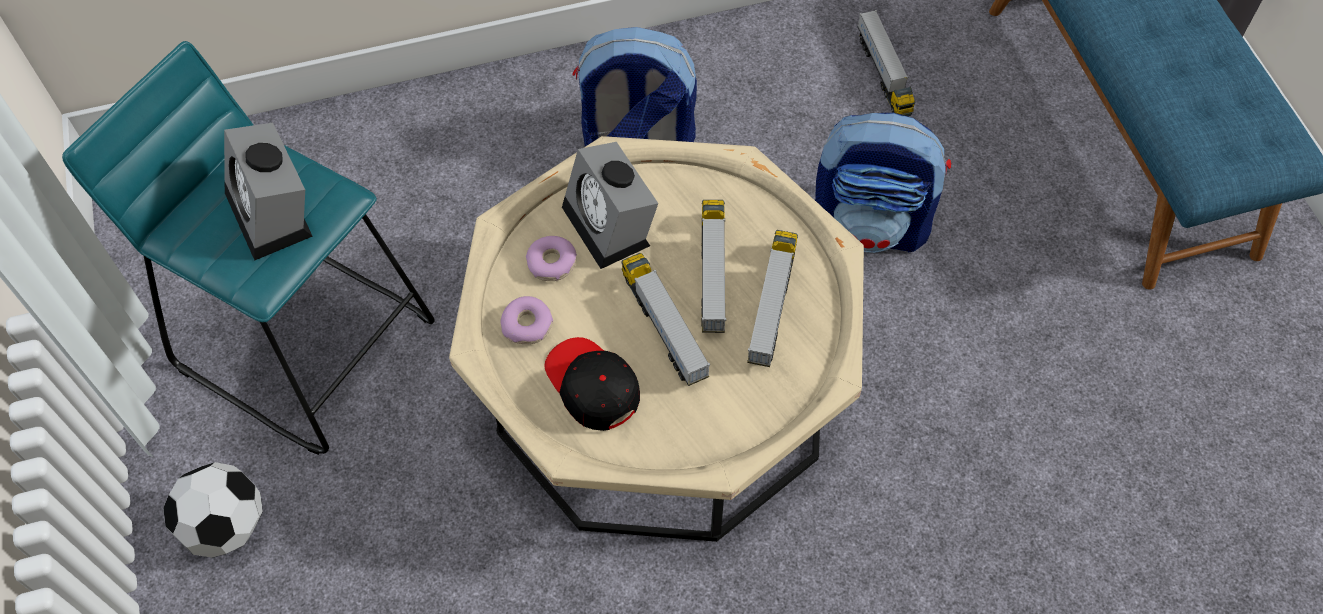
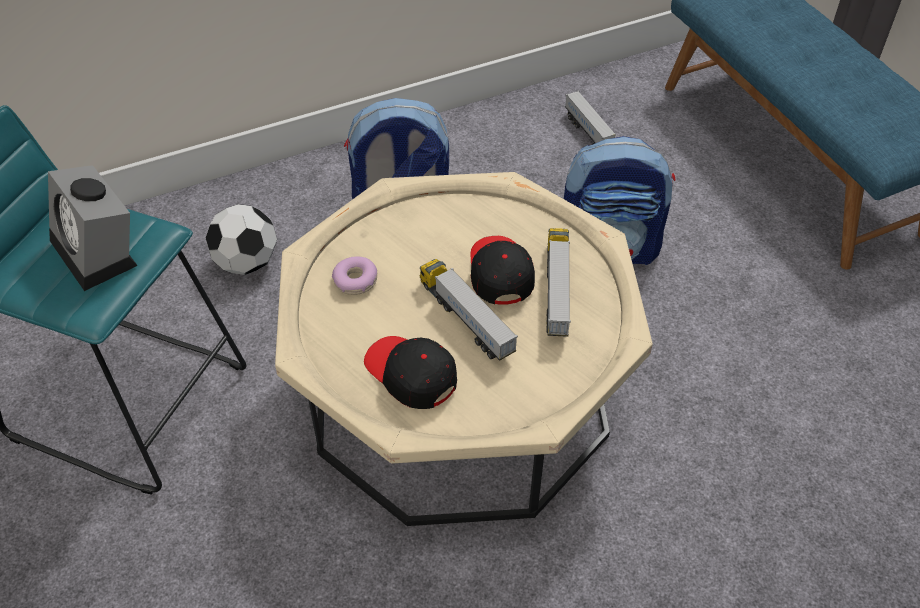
camera: 10 degrees left, 10 degrees down
football [163,462,263,558] -> football moved to [206,204,277,275]
donut [501,296,553,344] -> none
alarm clock [562,142,658,269] -> none
toy truck [701,200,726,333] -> black cap [471,236,535,305]

